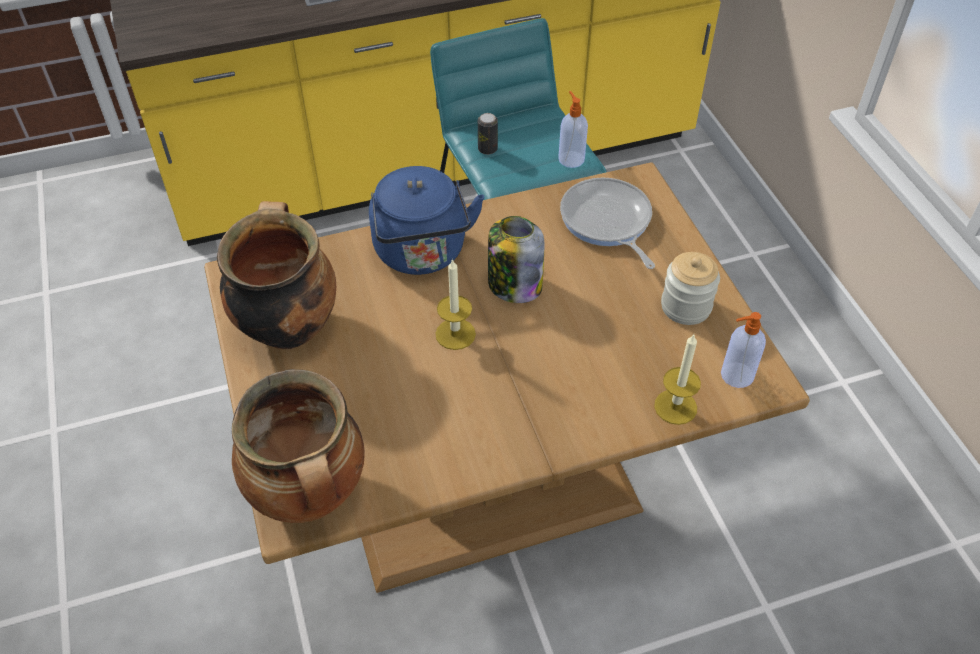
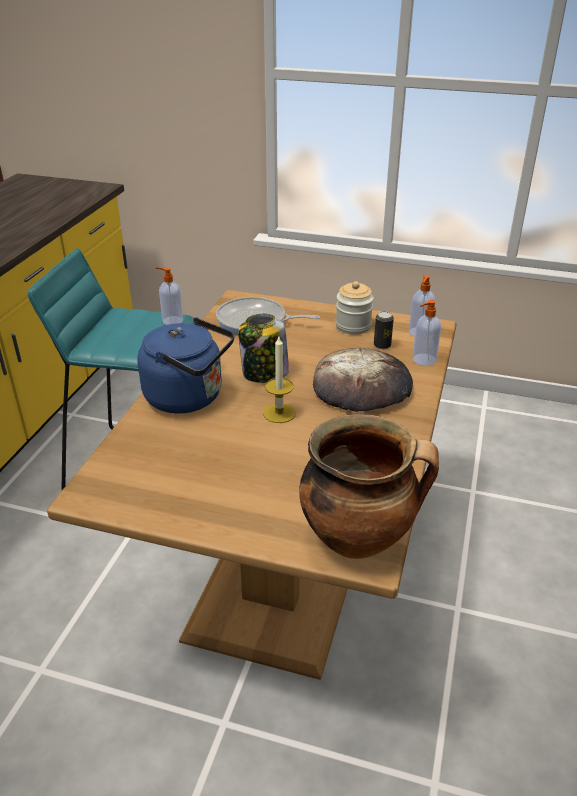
camera: 55 degrees left, 15 degrees down
cooking pot [217,201,336,350] -> none
can [478,113,498,155] -> can moved to [374,311,394,349]
candle [654,334,701,425] -> soap dispenser [413,300,441,366]
none -> bread [313,348,413,412]

